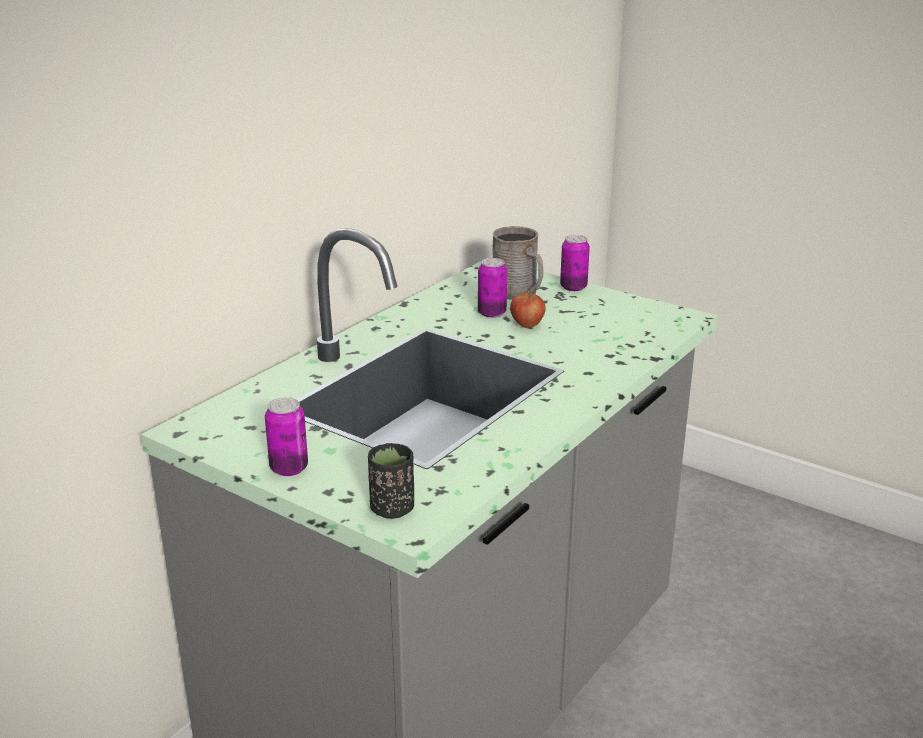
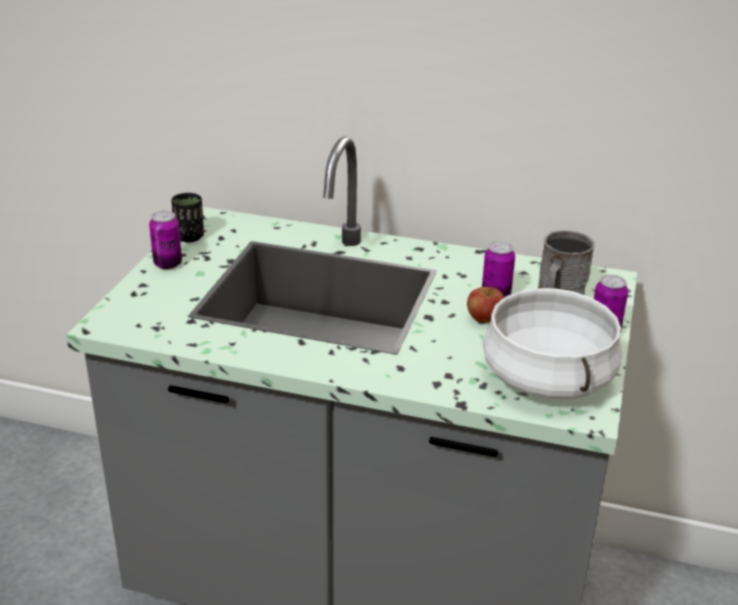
camera: 70 degrees right, 5 degrees up
black cup [368,443,414,519] -> black cup moved to [171,193,204,242]
none -> white cooking pot [483,286,622,399]

